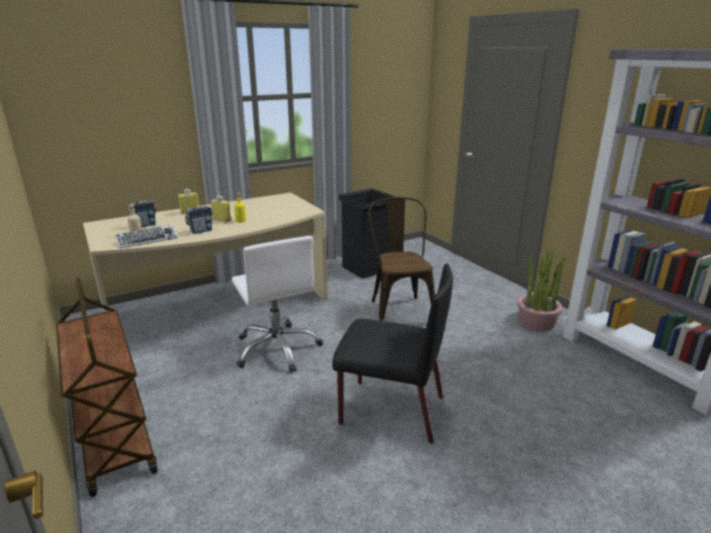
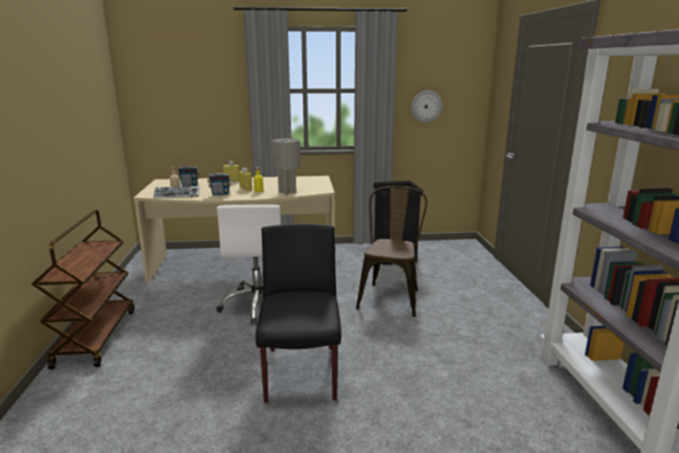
camera: 25 degrees right, 5 degrees down
black chair [332,264,453,444] -> black chair turned 135 degrees counterclockwise [255,224,341,403]
potted plant [517,250,566,331] -> none
none -> grey table lamp [271,138,301,195]
none -> wall clock [411,91,442,123]

